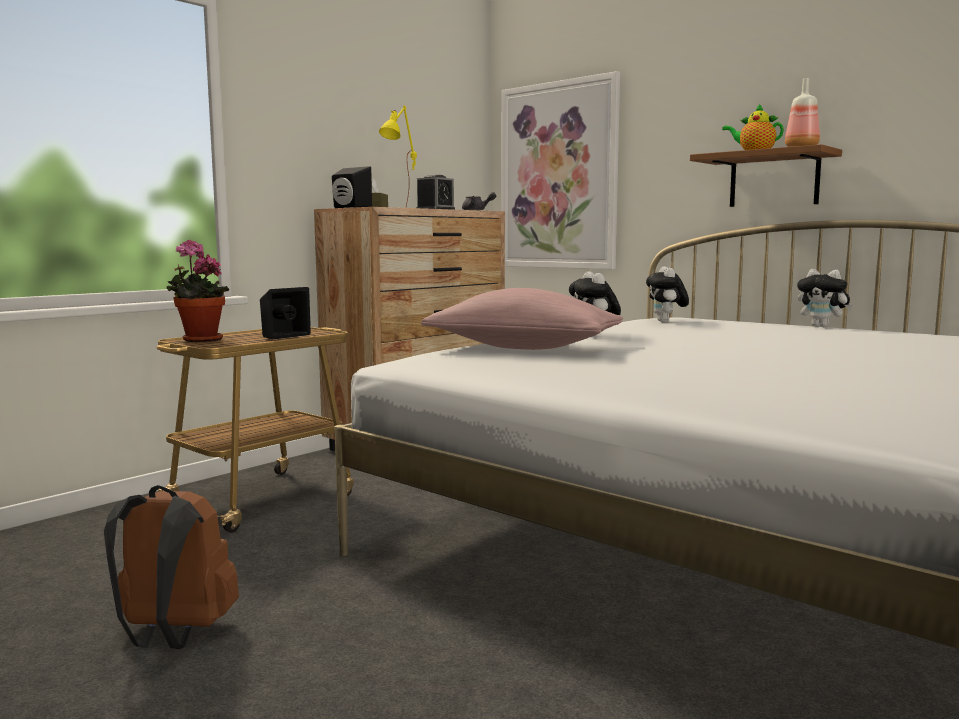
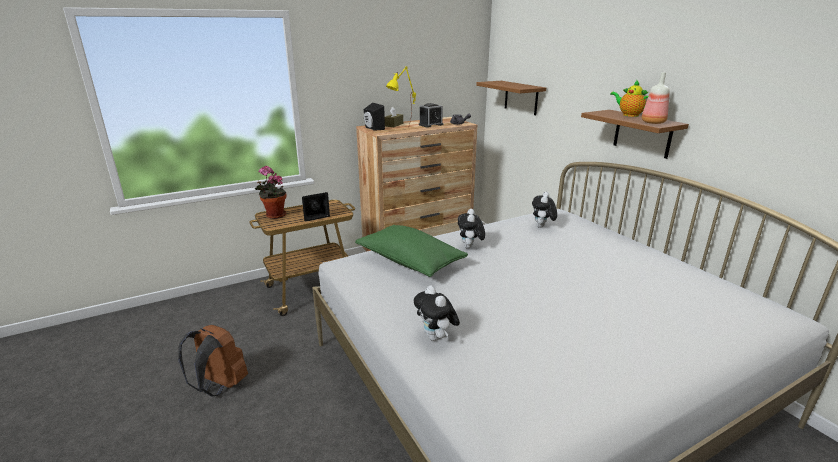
camera: 20 degrees right, 15 degrees up
pink pillow [421,288,623,350] -> green pillow [355,225,468,277]
picture [501,71,620,269] -> brown shelf [476,81,546,115]
plush toy [797,269,853,327] -> plush toy moved to [414,286,460,341]

